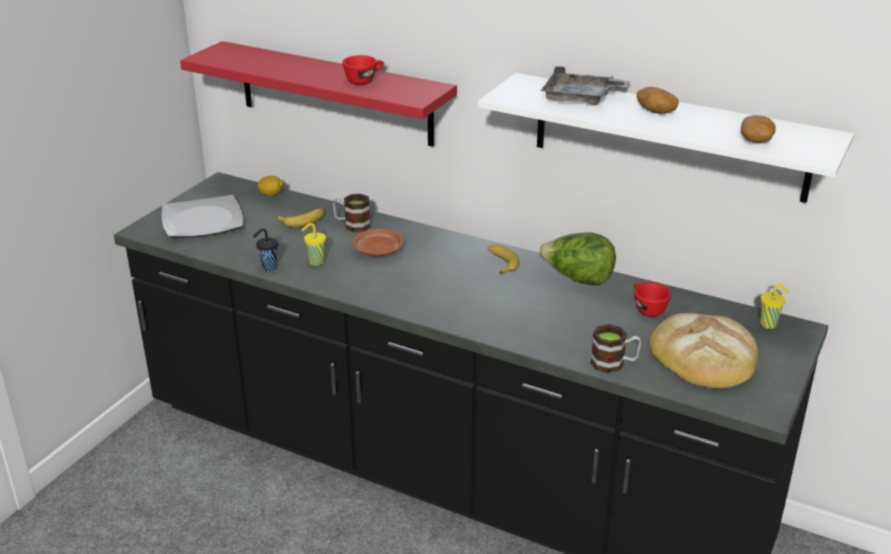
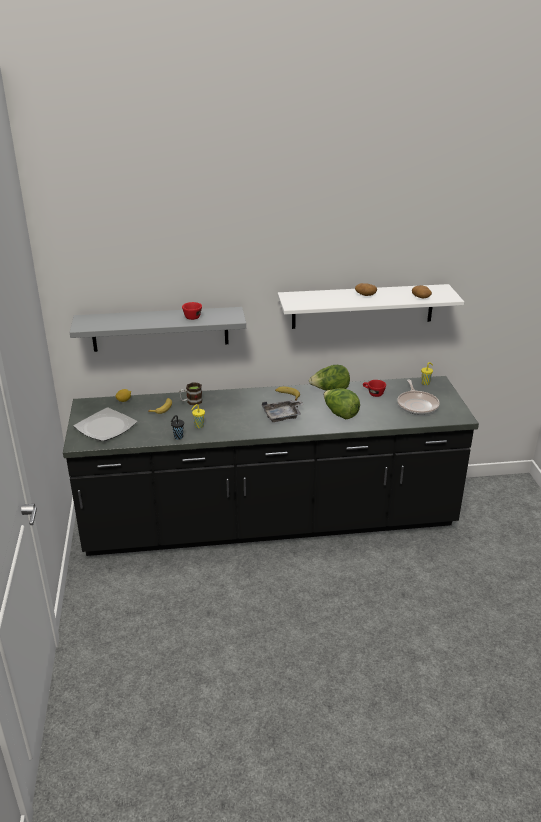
camera: 35 degrees left, 0 degrees up
red shelf [180,41,457,147] -> grey shelf [70,307,246,352]
brown plate [352,229,404,256] -> none
grey tray [541,66,630,105] -> grey tray moved to [262,400,304,422]
mug [591,324,641,373] -> none
bread [649,313,758,389] -> frying pan [397,379,440,415]
none -> lettuce [323,388,360,419]

